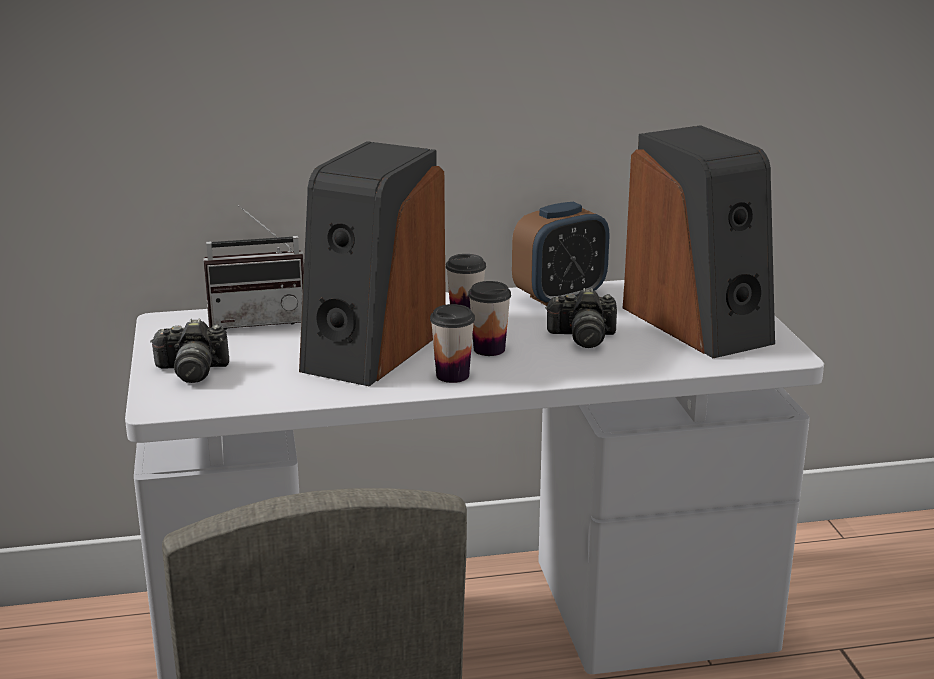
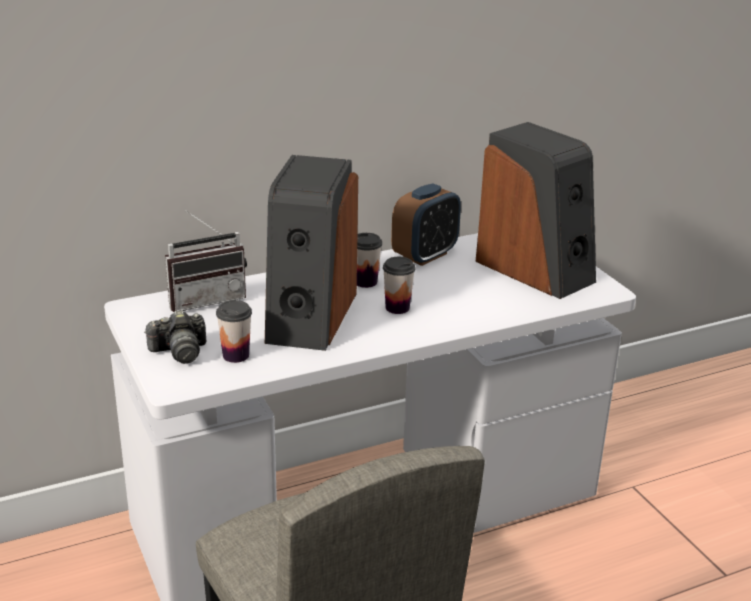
camera: 15 degrees left, 5 degrees up
cup [430,304,475,383] -> cup moved to [216,300,252,363]
camera [545,288,617,348] -> none

